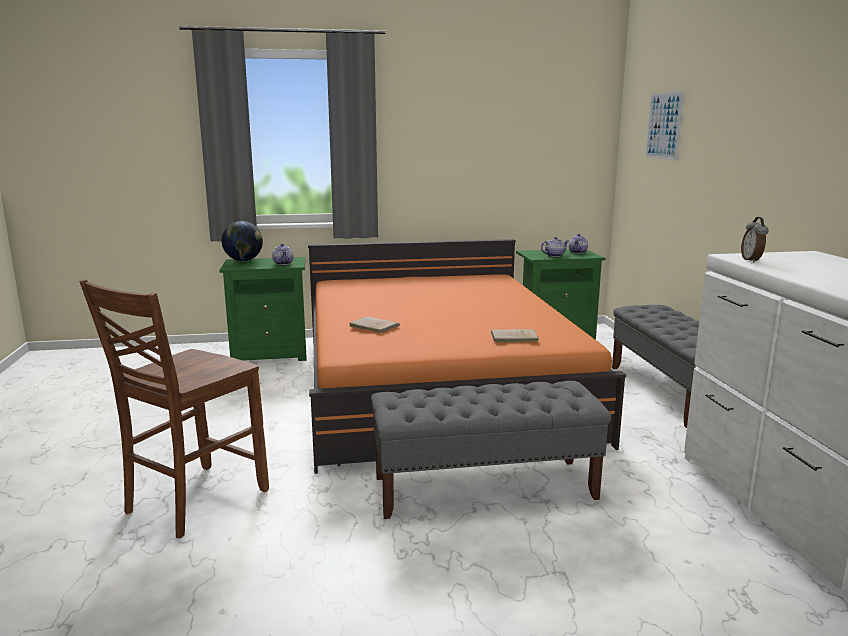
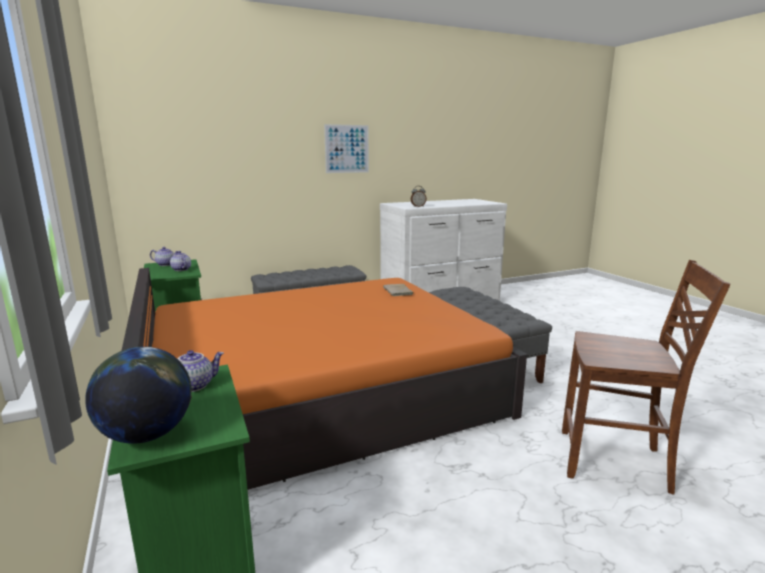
camera: 105 degrees left, 0 degrees up
beige book [349,316,400,333] -> none
picture [645,90,684,160] -> picture moved to [324,124,369,173]

